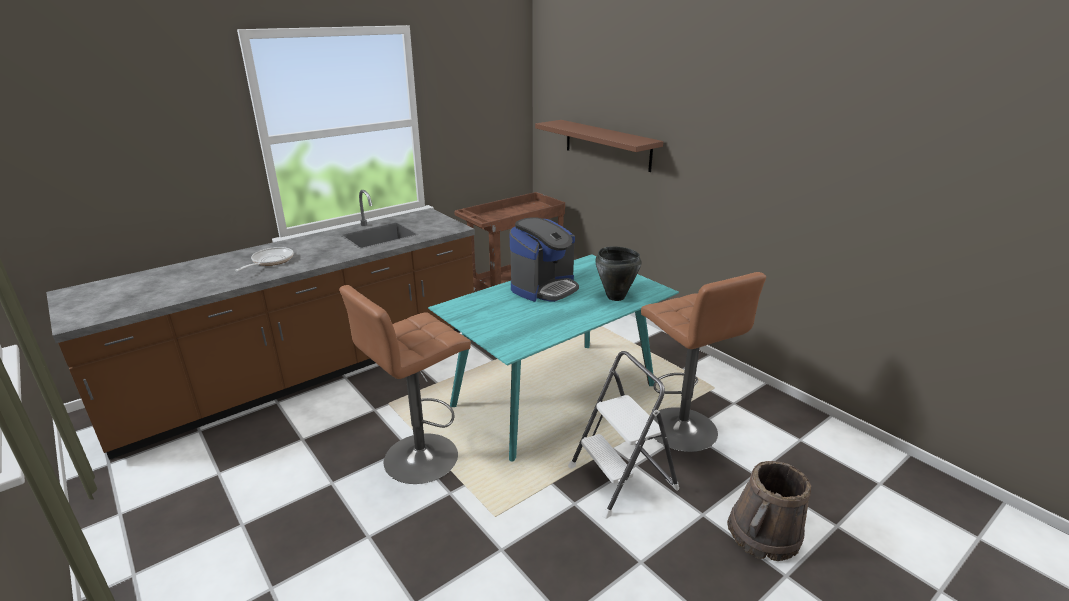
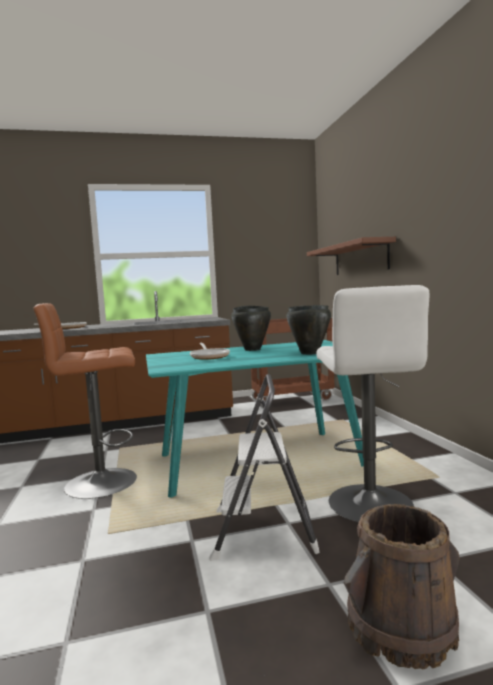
camera: 25 degrees right, 20 degrees down
coffee machine [510,217,579,302] -> black cooking pot [231,306,271,351]
brown stool [641,272,766,452] -> white stool [316,285,429,522]
none -> frying pan [190,343,230,360]

